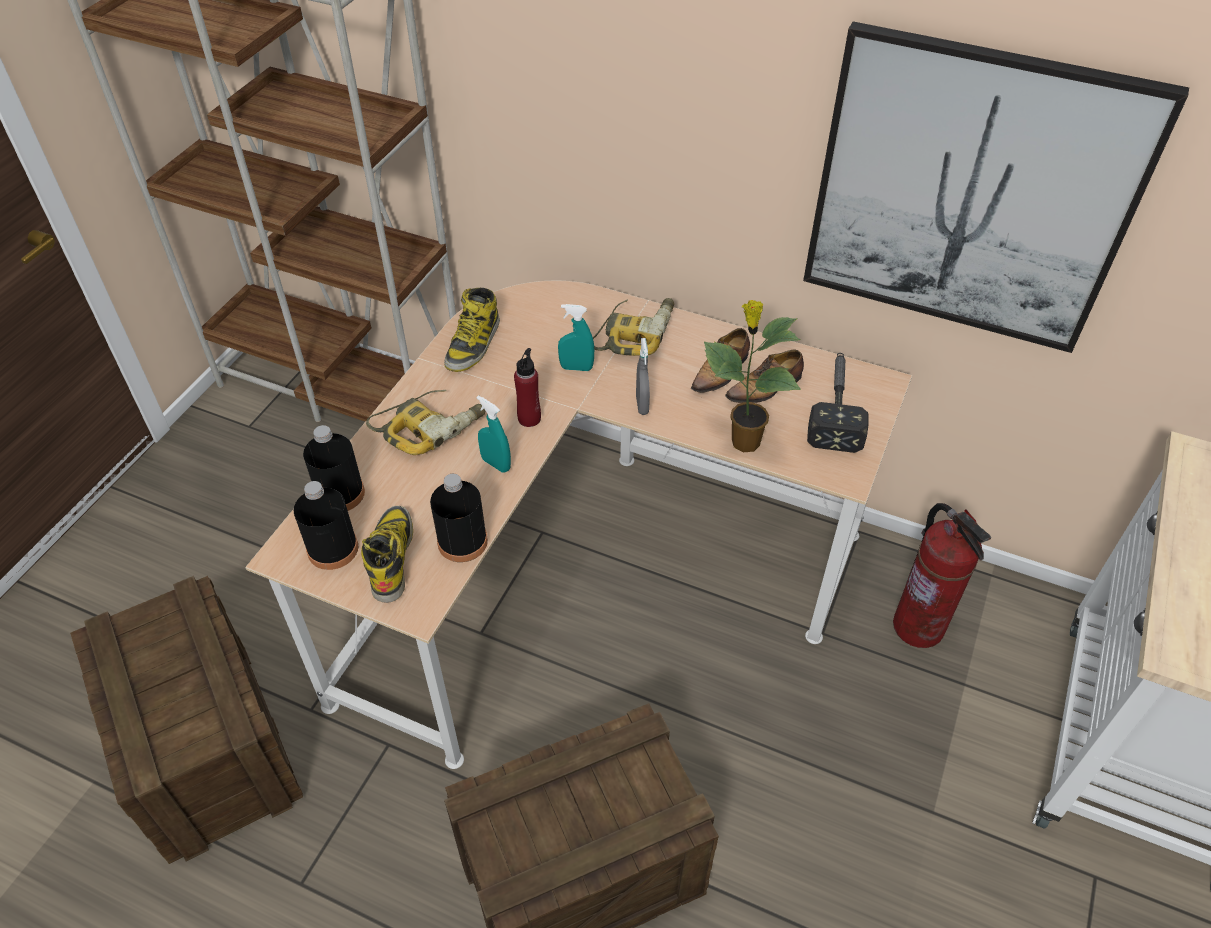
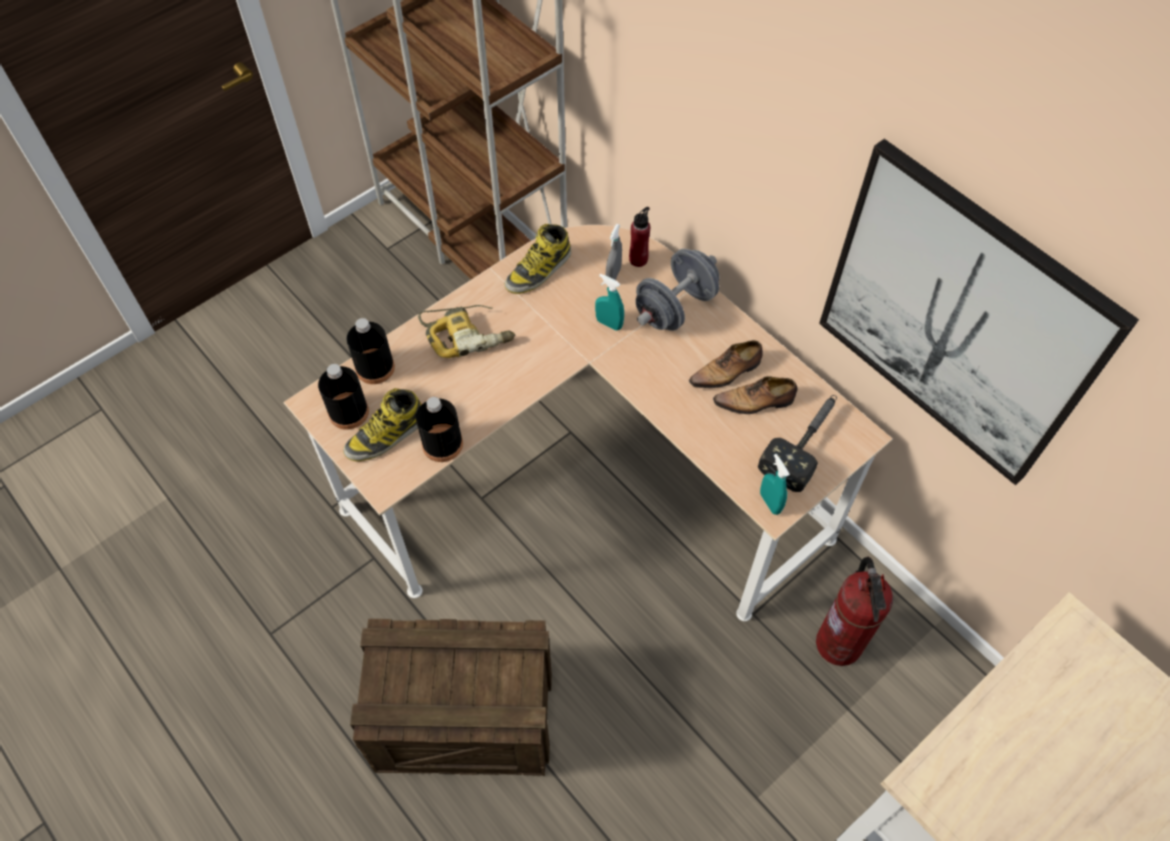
camera: 25 degrees right, 10 degrees up
crate [70,576,303,864] -> none
boot [361,506,413,603] -> boot turned 150 degrees counterclockwise [343,388,422,461]
turquoise spray bottle [477,395,511,473] -> turquoise spray bottle moved to [760,454,790,515]
red bottle [514,348,541,427] -> red bottle moved to [629,207,650,267]
power drill [593,298,674,356] -> grey dumbbell [635,249,719,331]
grey spray bottle [636,338,650,415] -> grey spray bottle moved to [606,224,622,280]
potted plant [704,300,801,452] -> none

